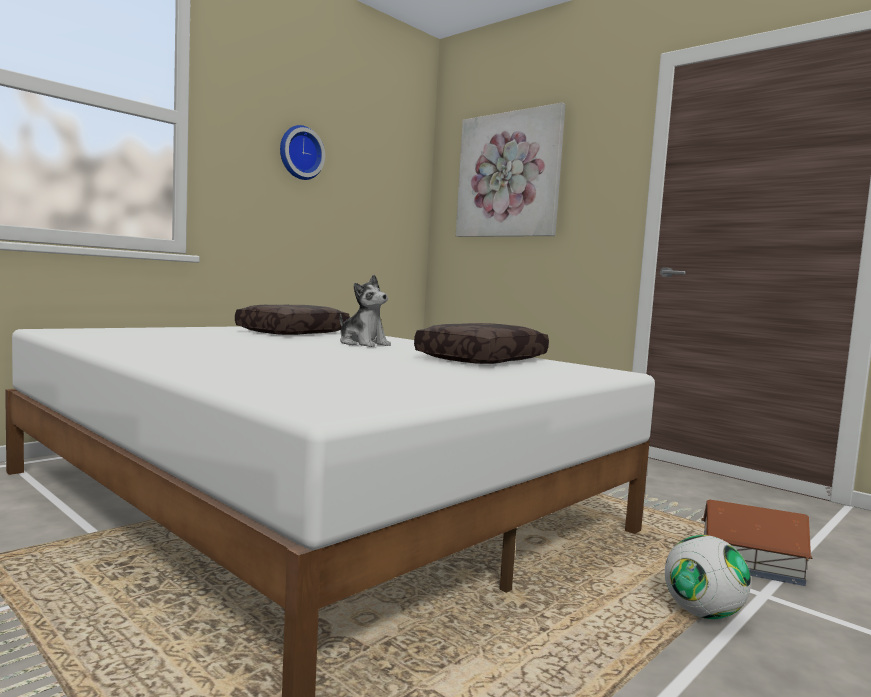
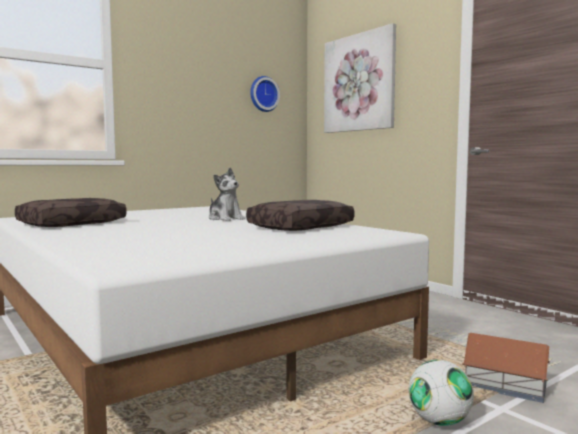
camera: 10 degrees right, 0 degrees up
brown pillow [235,305,350,335] -> brown pillow moved to [15,198,127,227]
wall clock [280,125,325,180] -> wall clock moved to [250,76,280,112]

